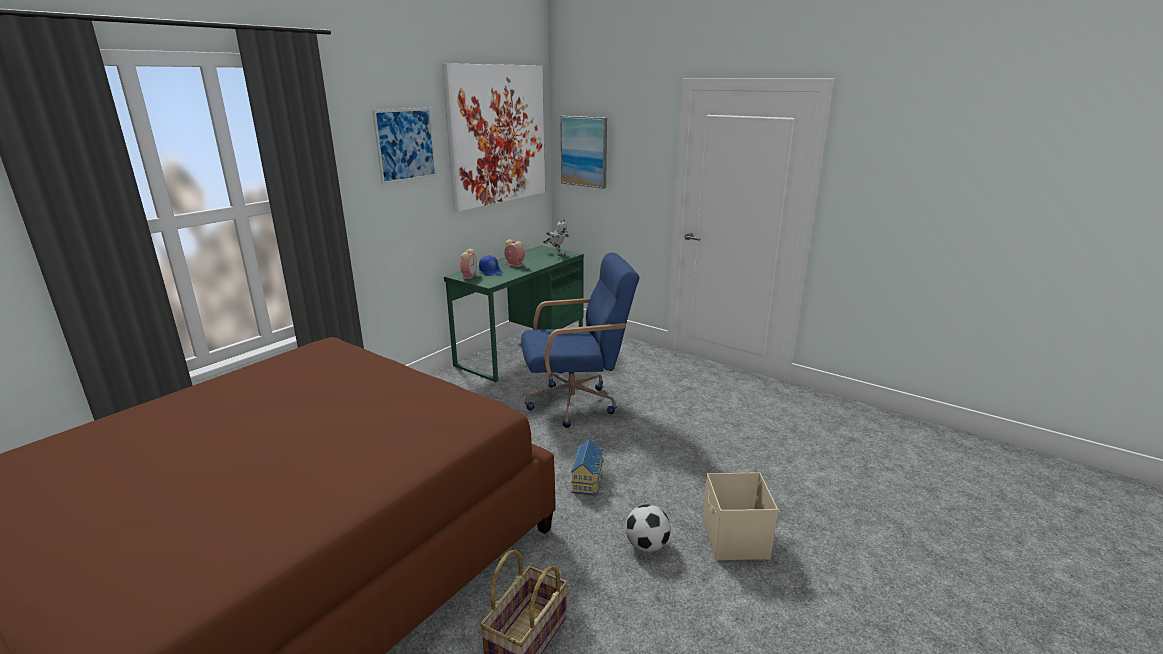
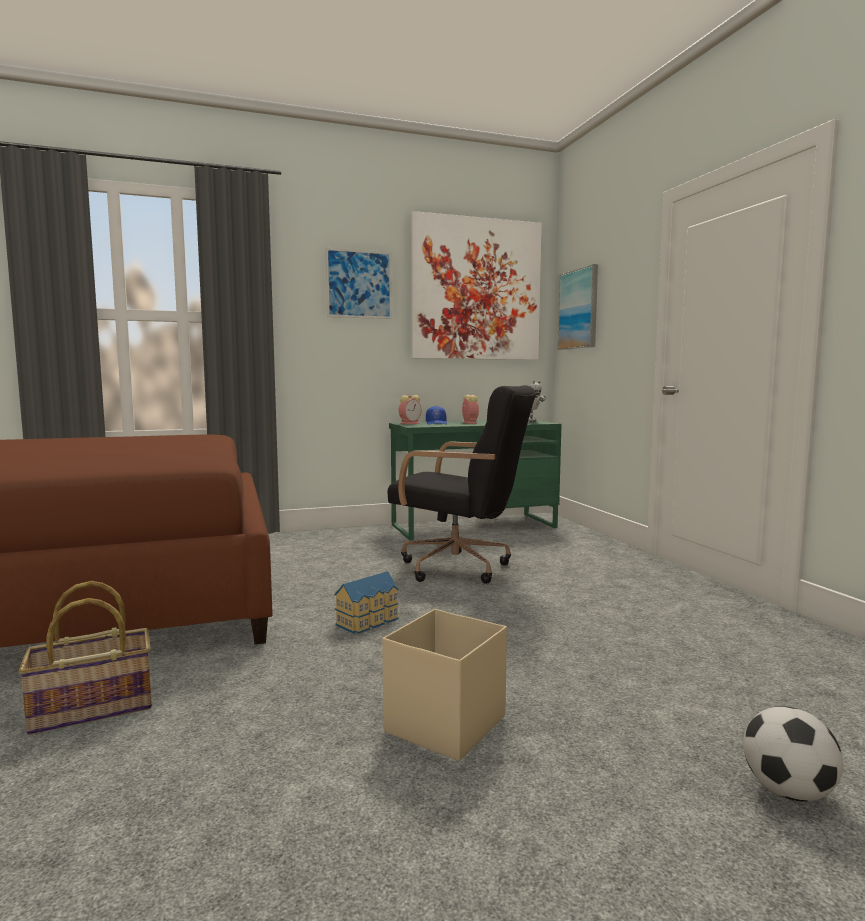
camera: 35 degrees right, 15 degrees down
blue office chair [521,252,640,428] -> black office chair [388,385,536,584]
football [625,504,671,552] -> football moved to [743,706,843,802]

